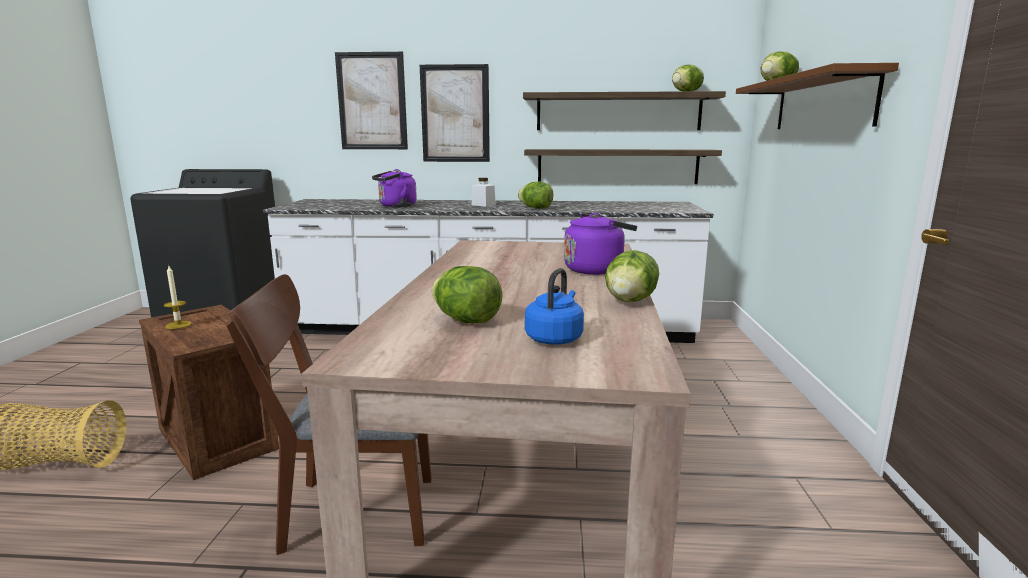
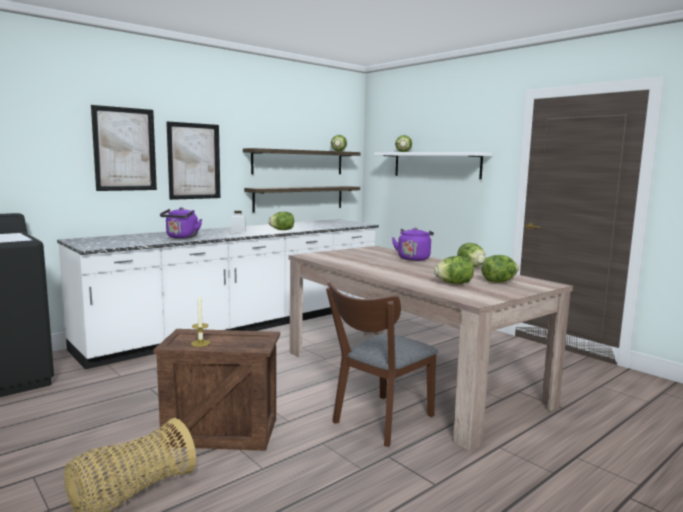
camera: 45 degrees left, 5 degrees down
blue kettle [525,268,584,345] -> lettuce [481,255,519,283]
brown shelf [736,63,899,129] -> white shelf [374,152,492,179]

